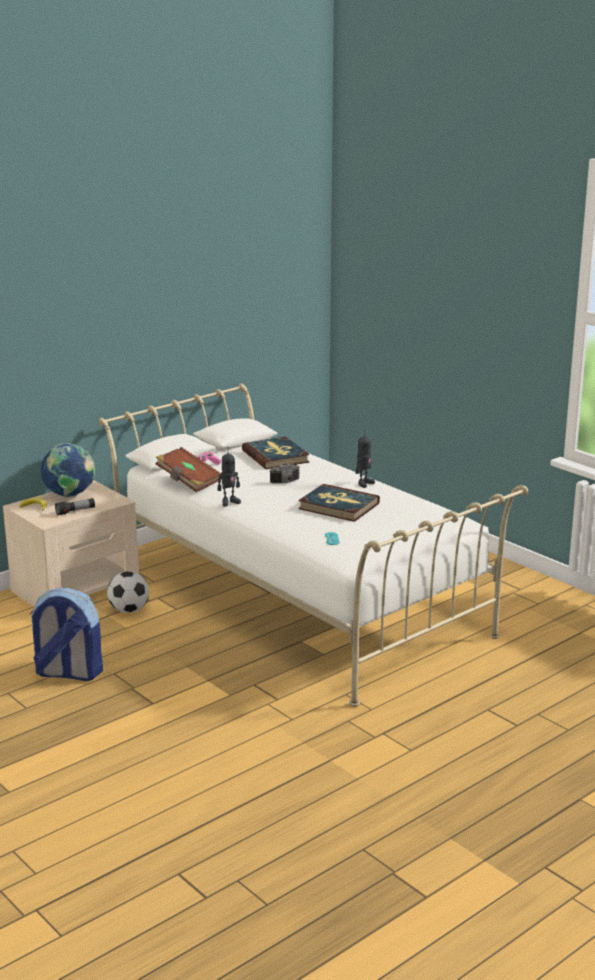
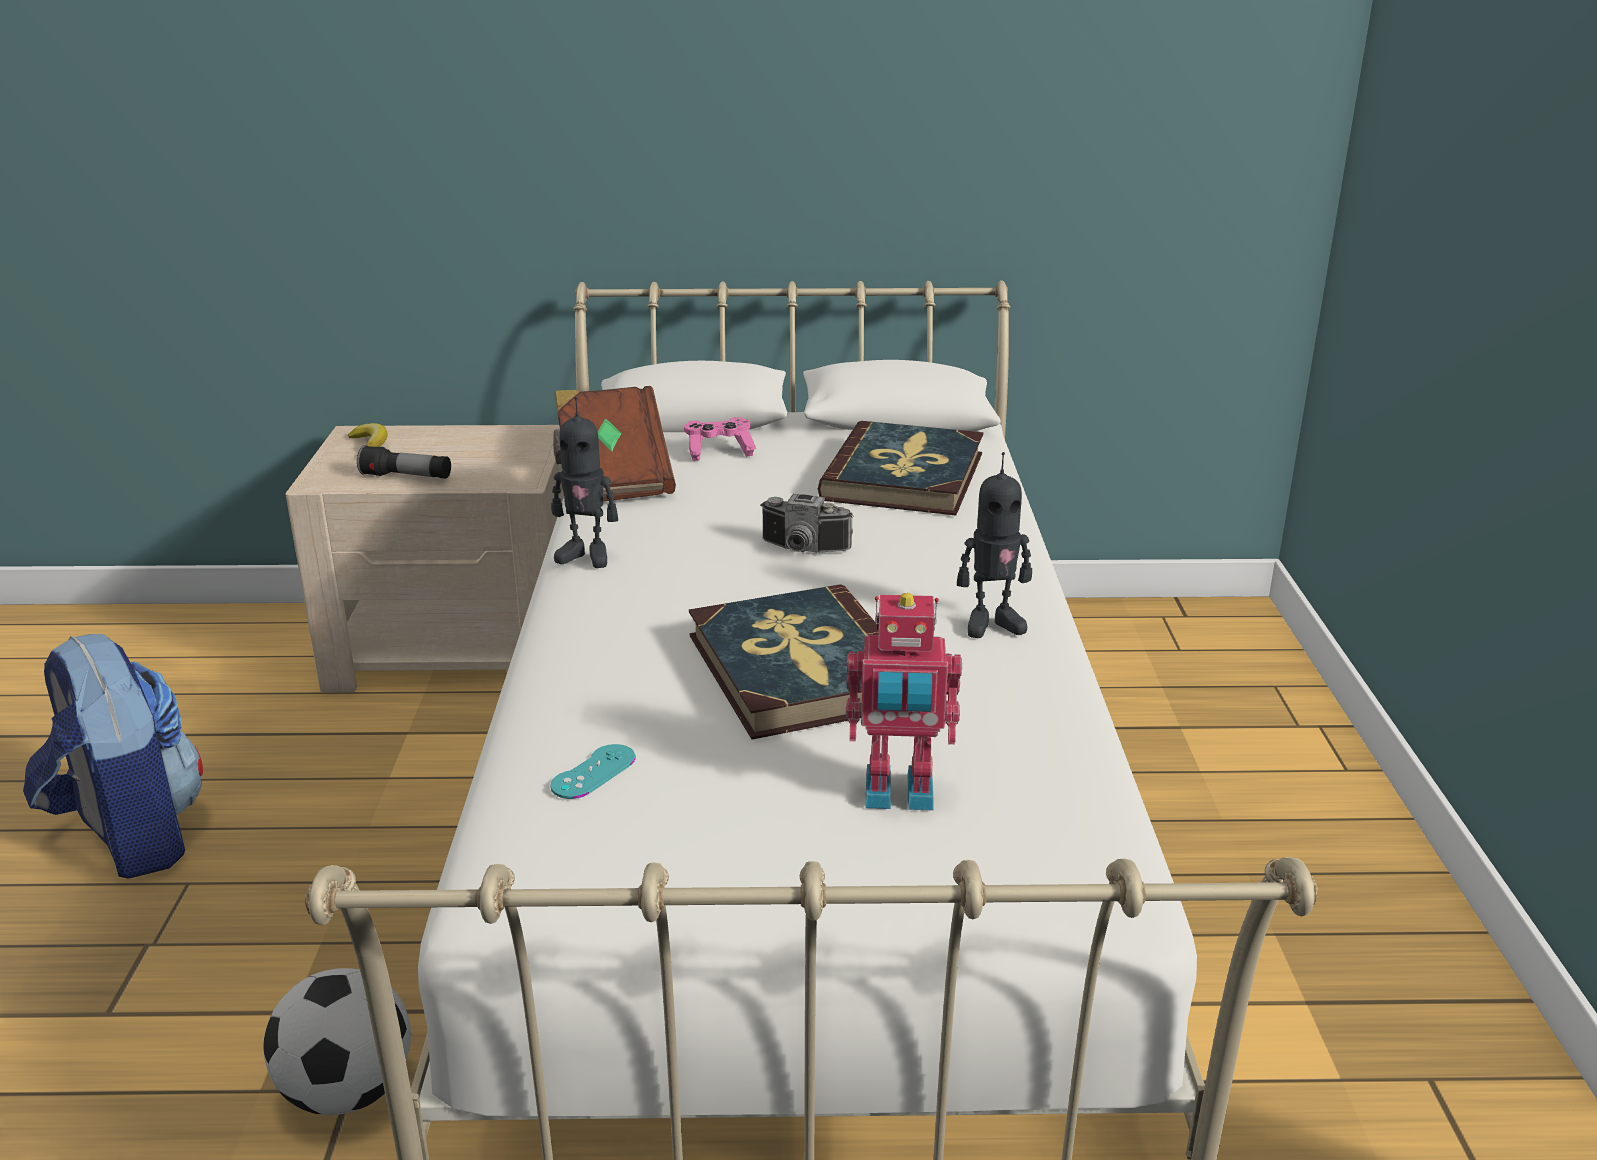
camera: 40 degrees right, 5 degrees up
globe [40,443,95,498] -> none
football [107,571,149,613] -> football moved to [263,968,411,1115]
none -> toy robot [846,593,962,811]

